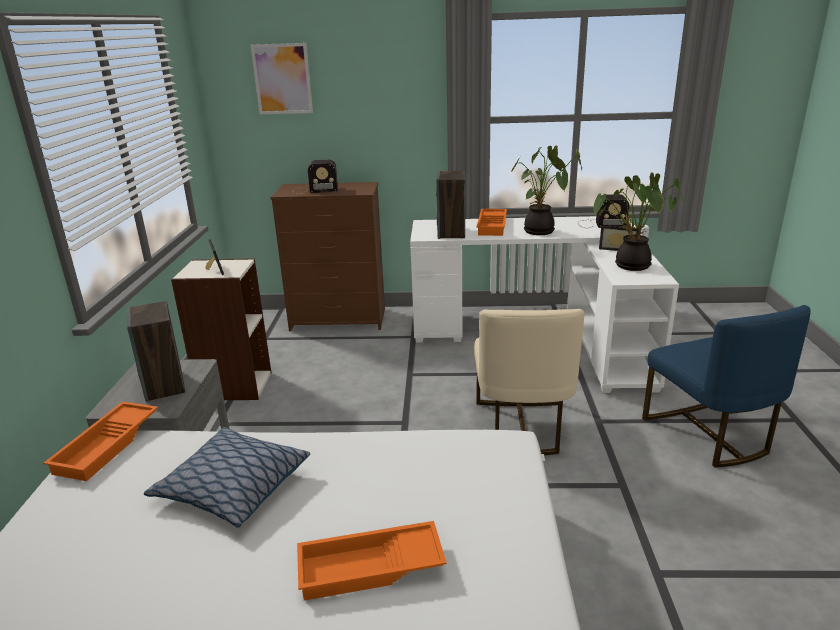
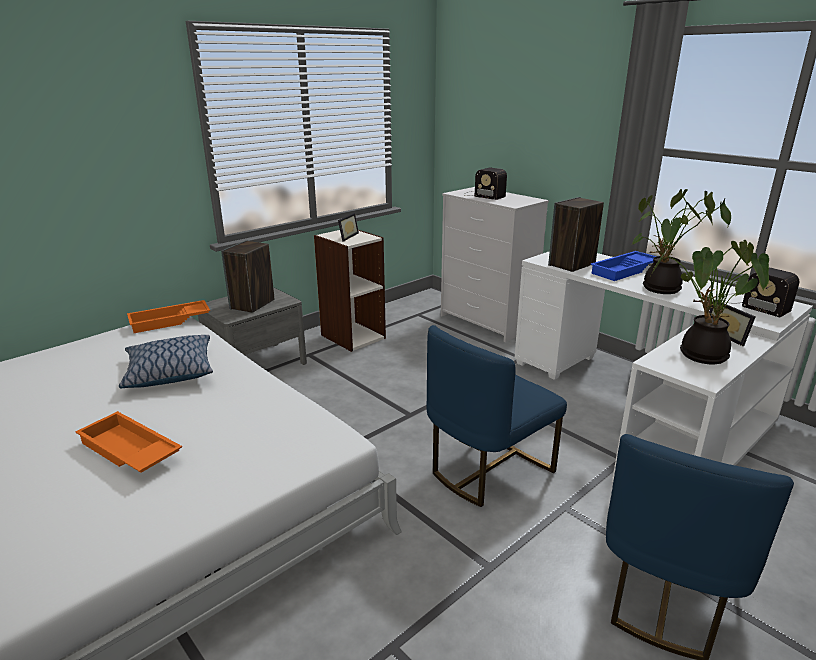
camera: 45 degrees right, 0 degrees up
picture [250,43,313,114] -> none
brown dresser [270,182,385,331] -> white dresser [441,187,549,342]
beige chair [474,309,585,455] -> blue chair [426,325,567,507]
orange tray [476,209,507,236] -> blue tray [590,251,657,281]

